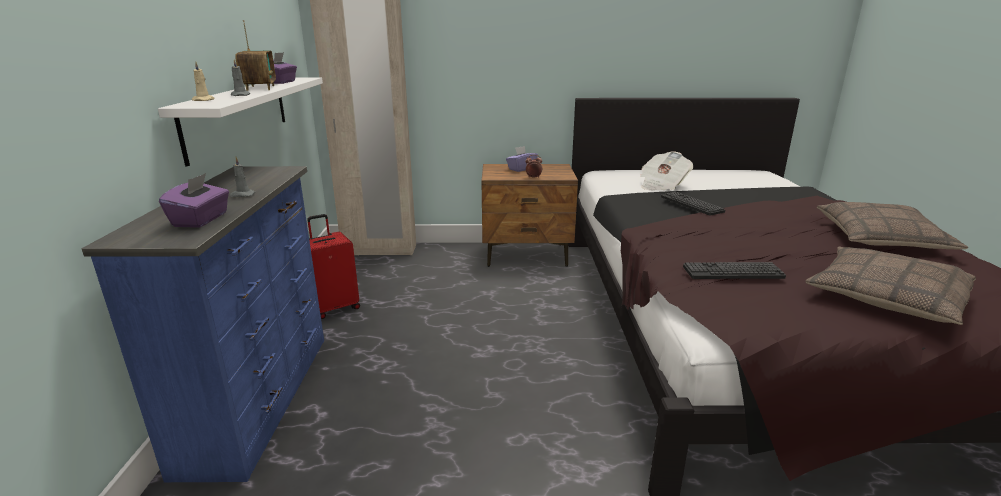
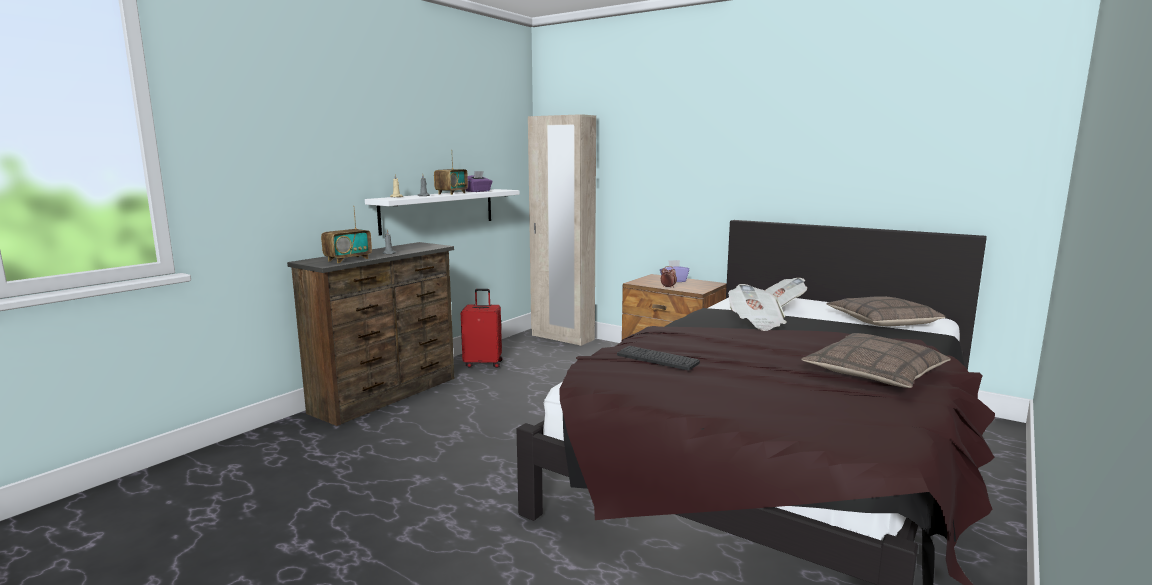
camera: 35 degrees right, 10 degrees down
blue dresser [81,166,324,482] -> brown dresser [287,242,454,426]
purple tissue box [159,173,229,228] -> radio [321,206,372,263]
keyboard [661,192,725,216] -> newspaper [728,284,787,331]
pillow [805,247,976,325] -> pillow moved to [827,296,946,326]

